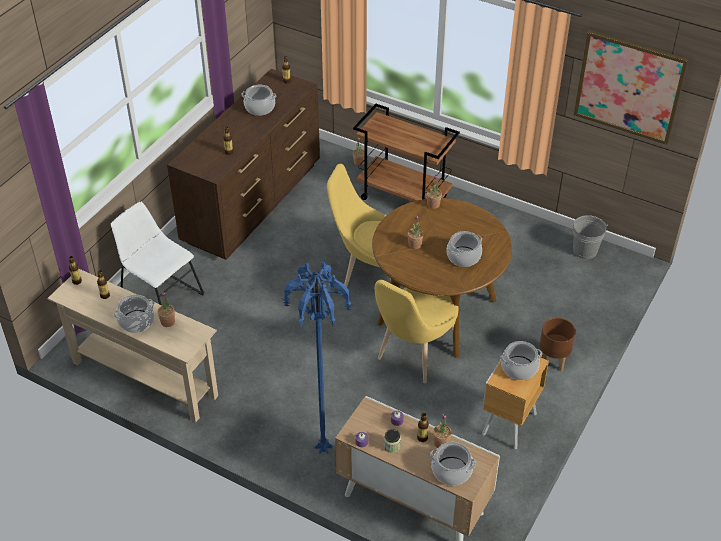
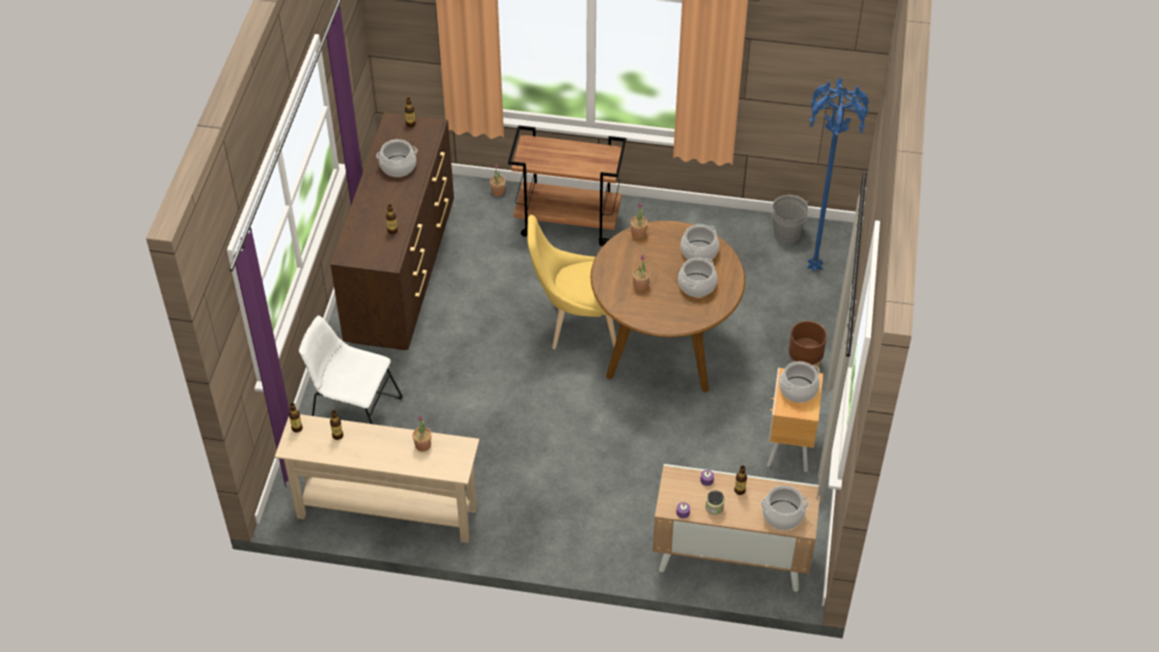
camera: 20 degrees left, 5 degrees up
cooking pot [114,295,155,333] -> cooking pot moved to [681,224,719,261]
blue floor lamp [282,262,352,454] -> blue floor lamp moved to [807,78,870,272]
yellow chair [375,280,459,383] -> none
potted plant [433,414,452,448] -> none
picture [574,30,689,145] -> none

